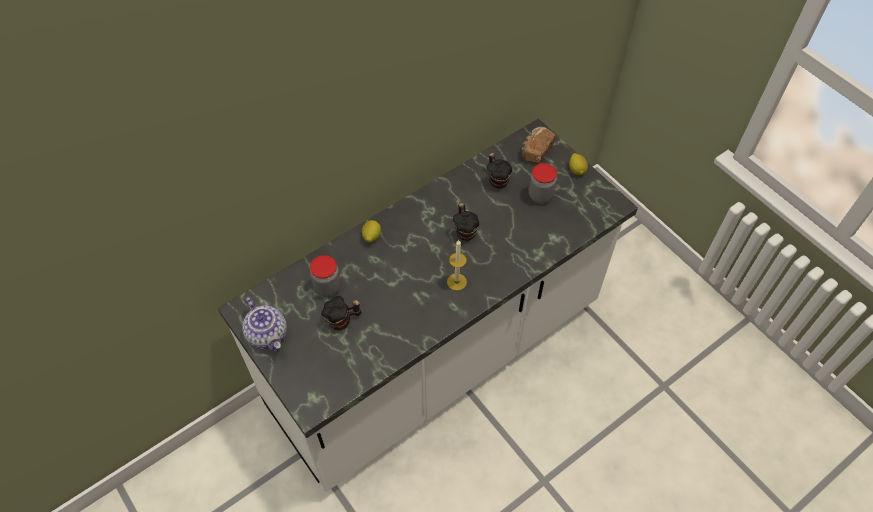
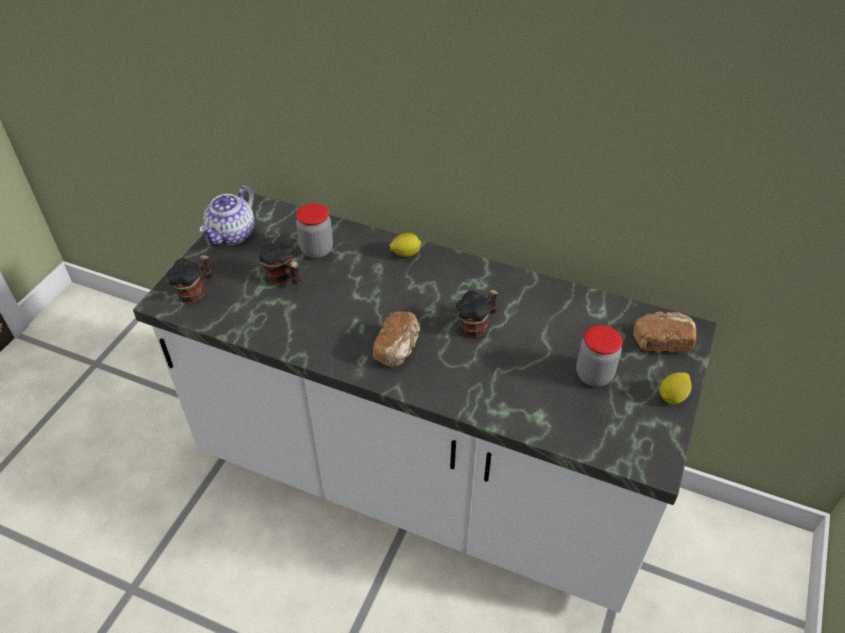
camera: 60 degrees right, 10 degrees down
candle [447,240,467,291] -> bread [373,312,420,367]
mug [487,153,512,189] -> mug moved to [167,255,214,302]

